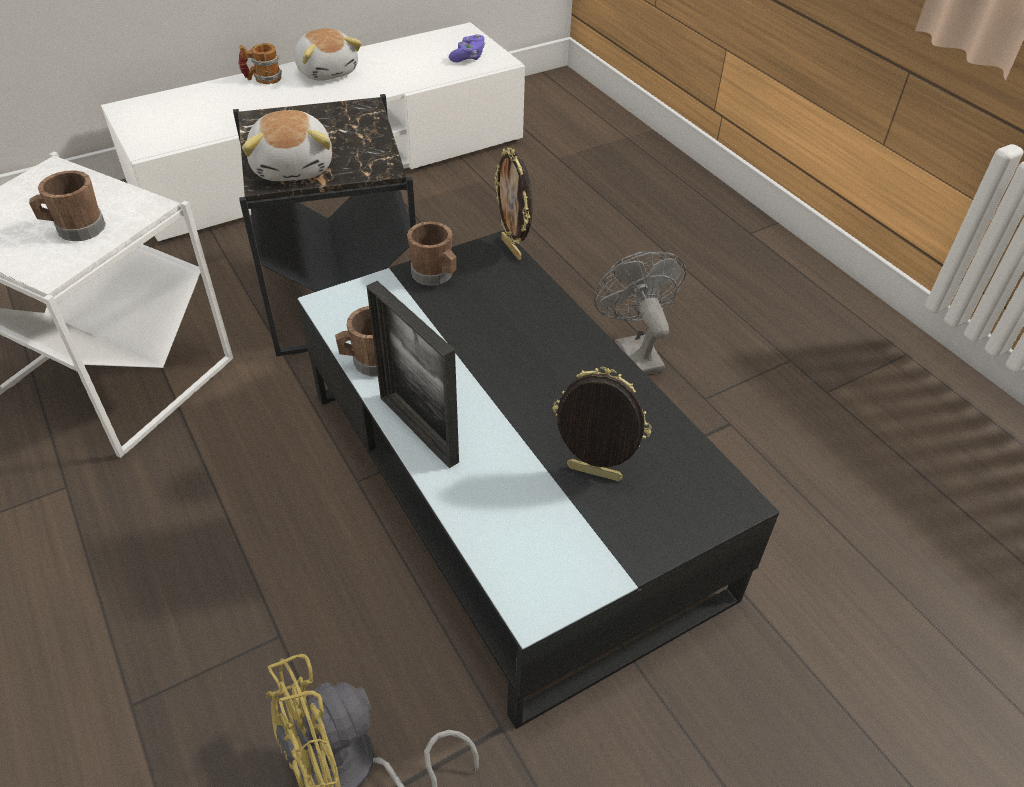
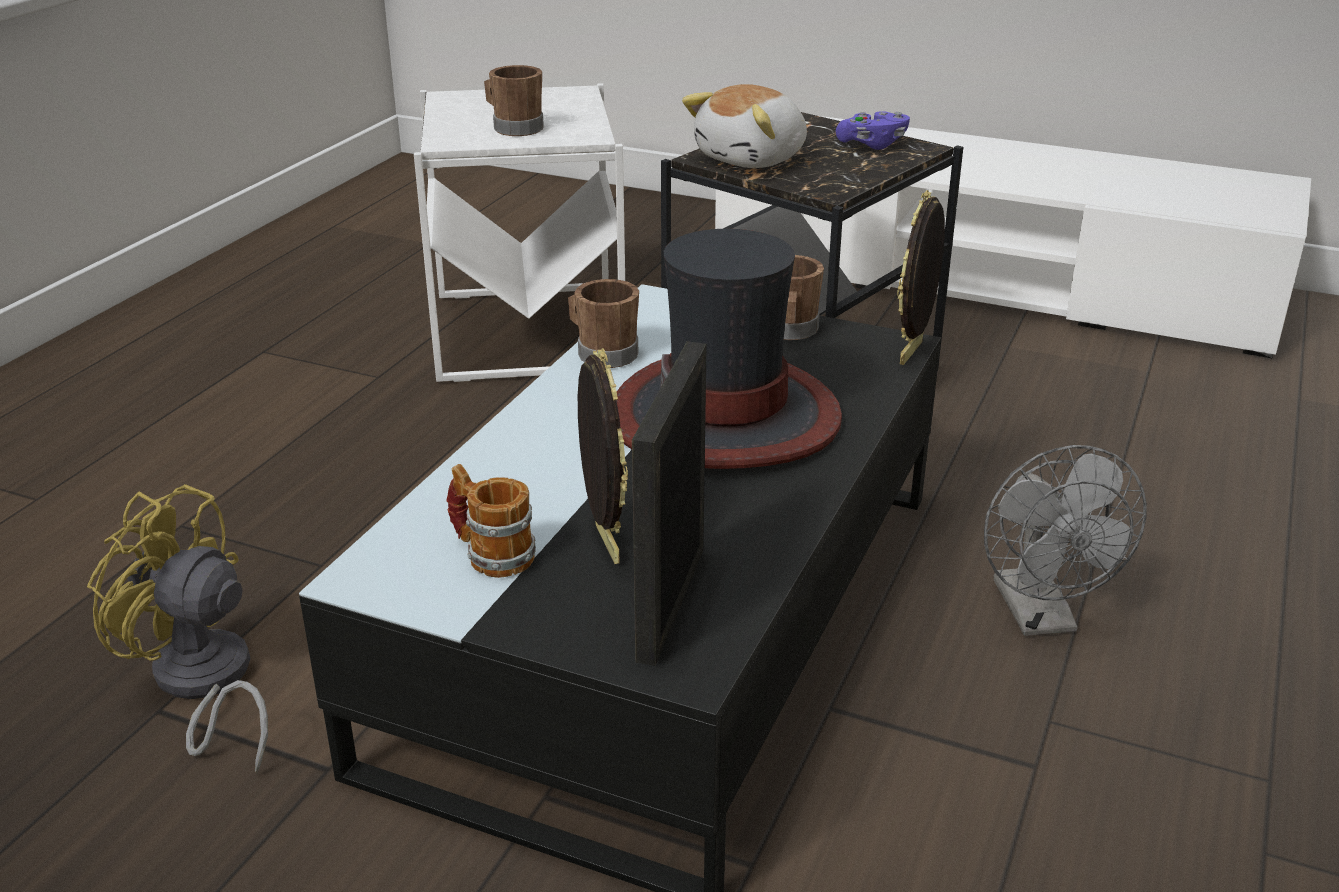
camera: 55 degrees right, 15 degrees down
mug [239,43,282,84] -> mug moved to [446,464,536,578]
plush toy [295,28,362,81] -> none
picture frame [367,281,459,468] -> picture frame moved to [632,341,707,666]
purple game controller [449,34,485,62] -> purple game controller moved to [836,111,910,150]
grey fan [594,252,686,375] -> grey fan turned 135 degrees clockwise [984,445,1147,636]
none -> hat [616,229,842,469]

